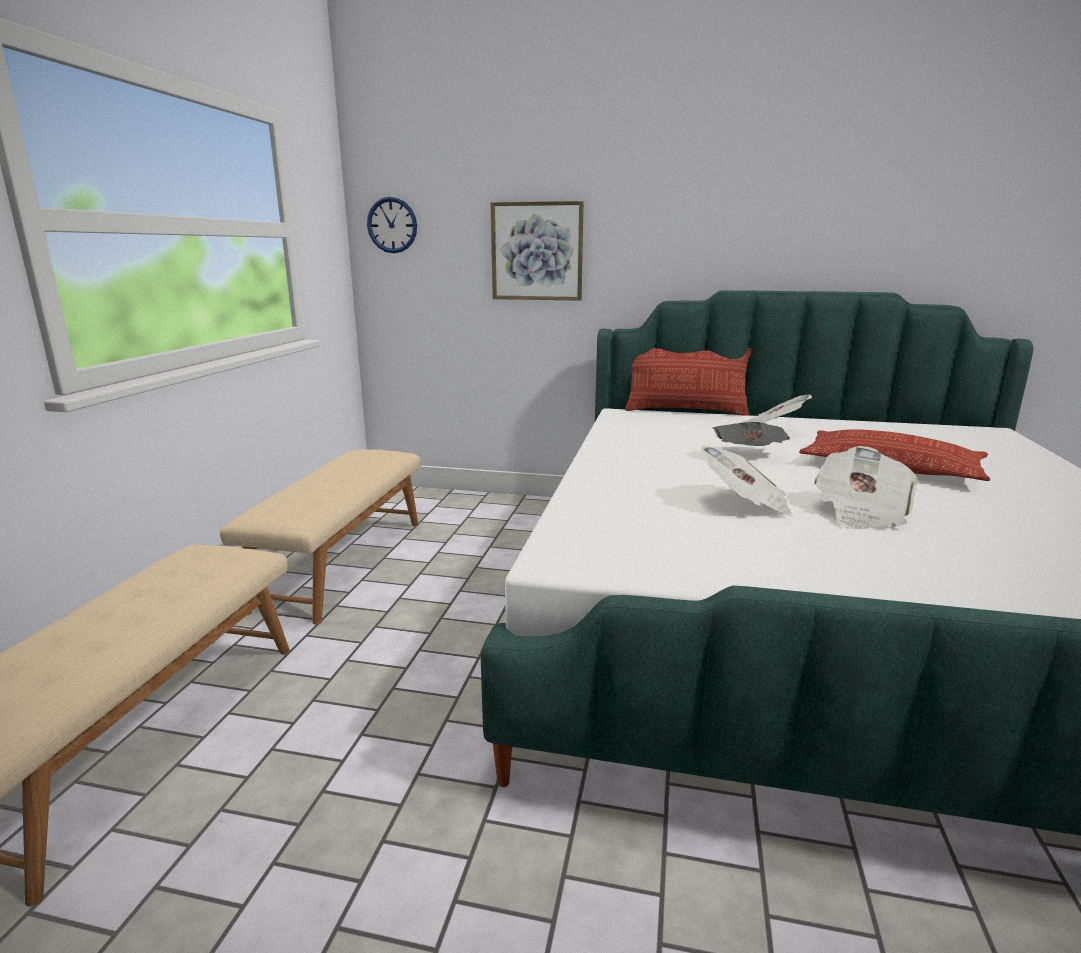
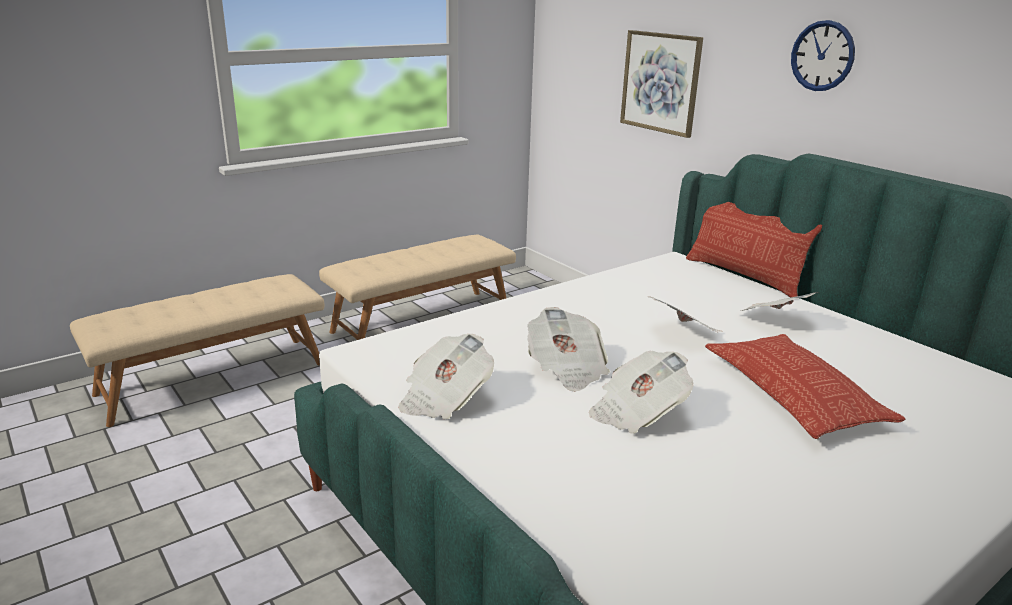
camera: 40 degrees right, 5 degrees up
wall clock [367,197,417,253] -> wall clock moved to [791,20,855,91]
none -> newspaper [398,334,494,419]

